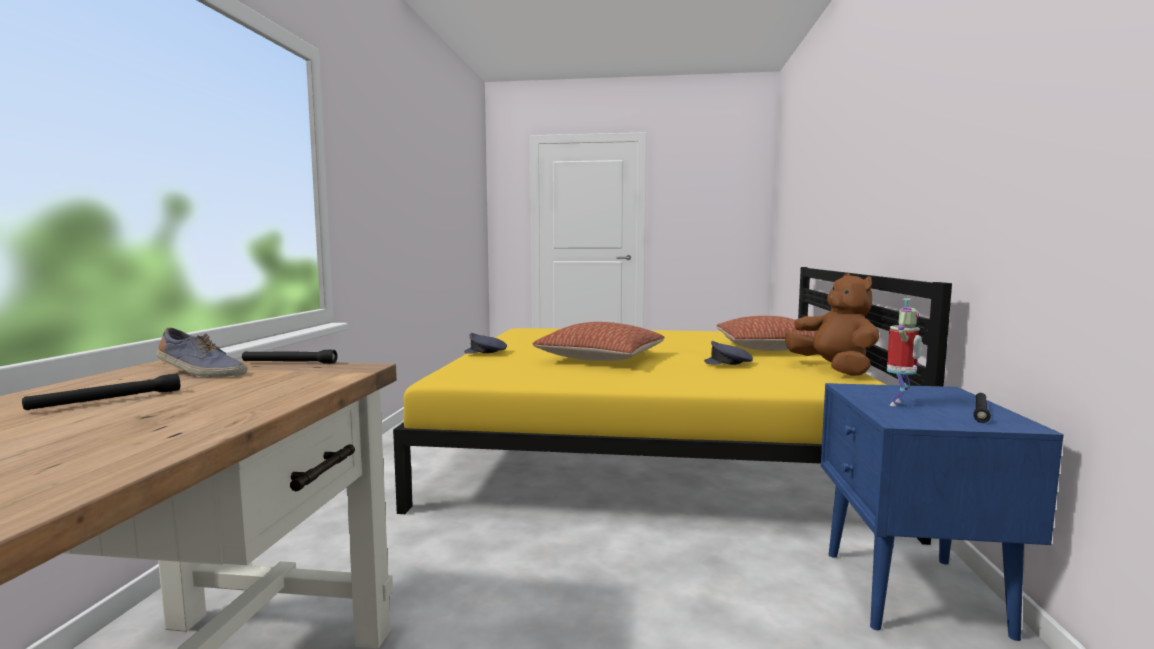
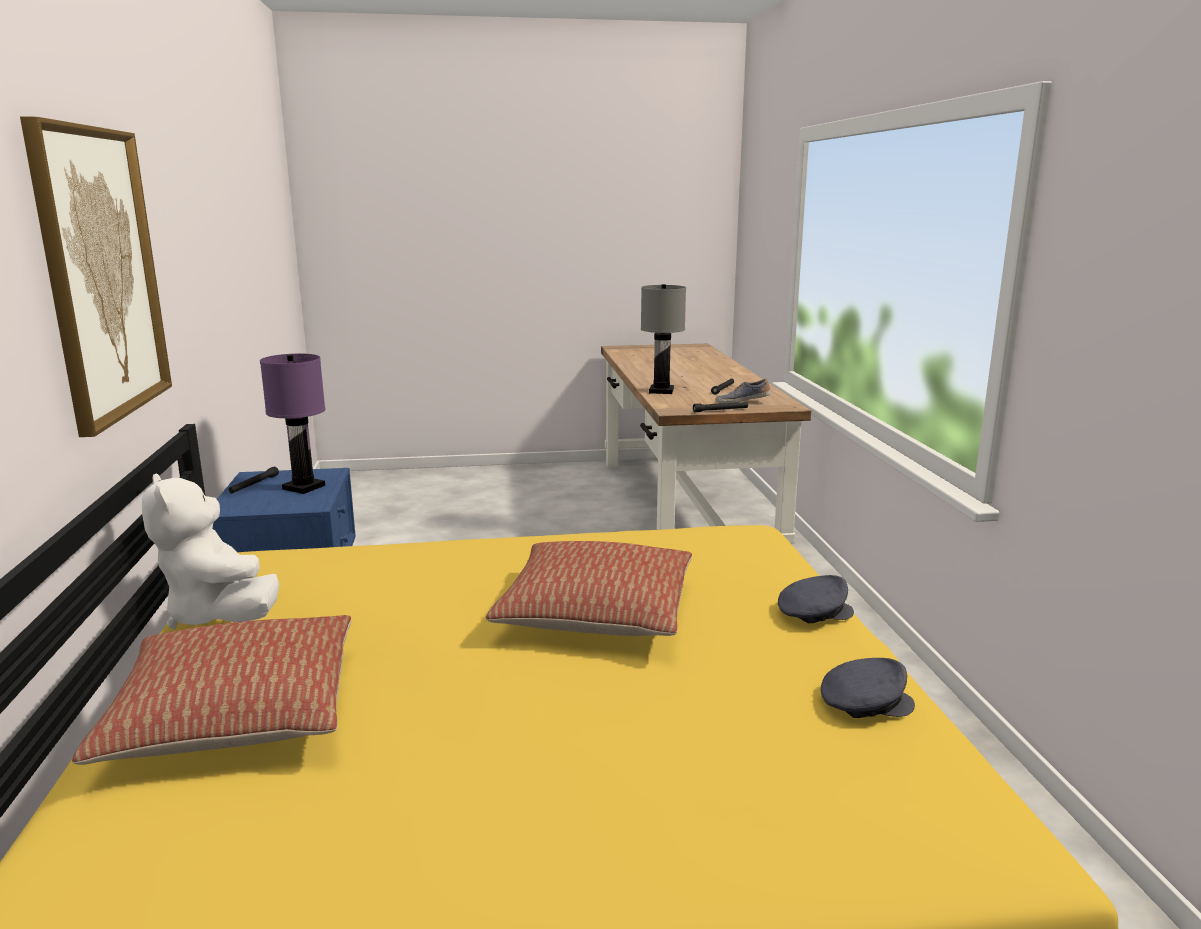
camera: 165 degrees right, 10 degrees up
grey cap [704,341,753,365] -> grey cap moved to [821,658,915,718]
brown plush toy [785,273,880,376] -> white plush toy [142,473,279,629]
toy robot [887,298,922,406] -> purple table lamp [260,354,325,494]
none -> picture [20,116,172,437]
none -> grey table lamp [641,284,686,394]

